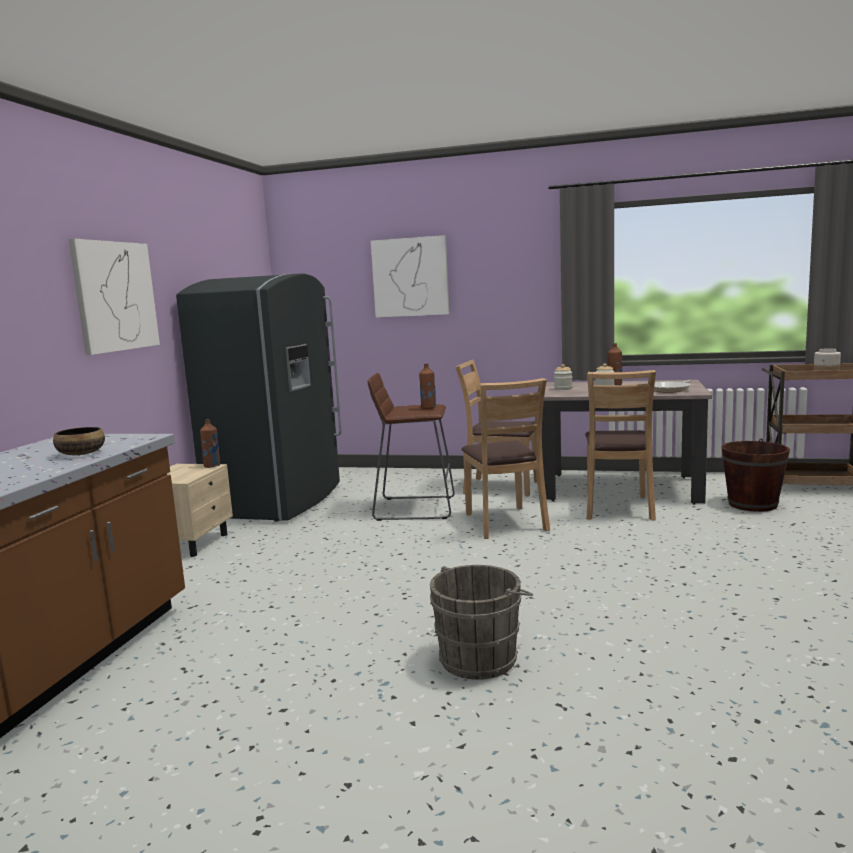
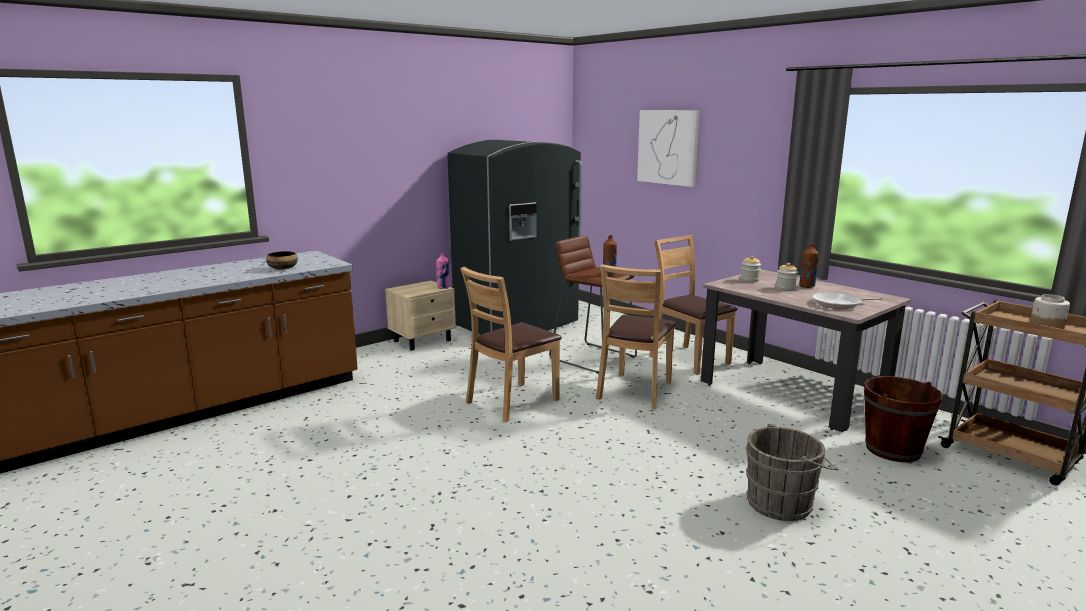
camera: 35 degrees right, 5 degrees up
picture [68,238,160,355] -> none
brown bottle [200,419,220,468] -> pink bottle [437,252,449,289]
grey bucket [430,565,533,680] -> grey bucket moved to [745,424,834,521]
brown chair [585,370,656,521] -> brown chair moved to [460,267,562,422]

